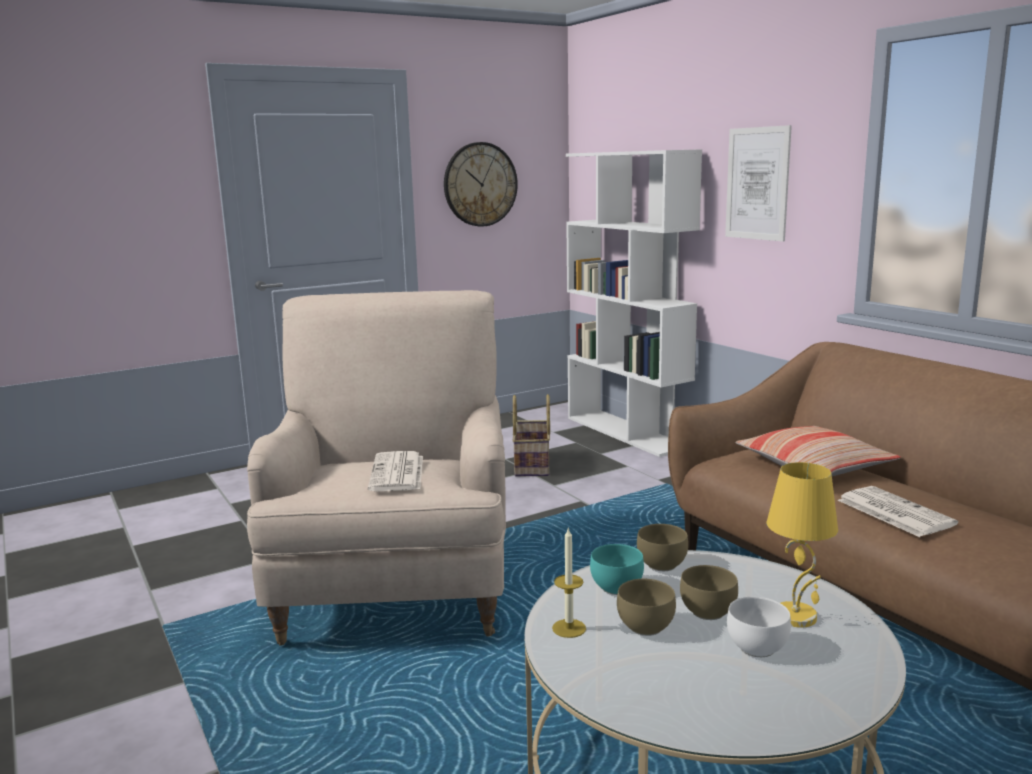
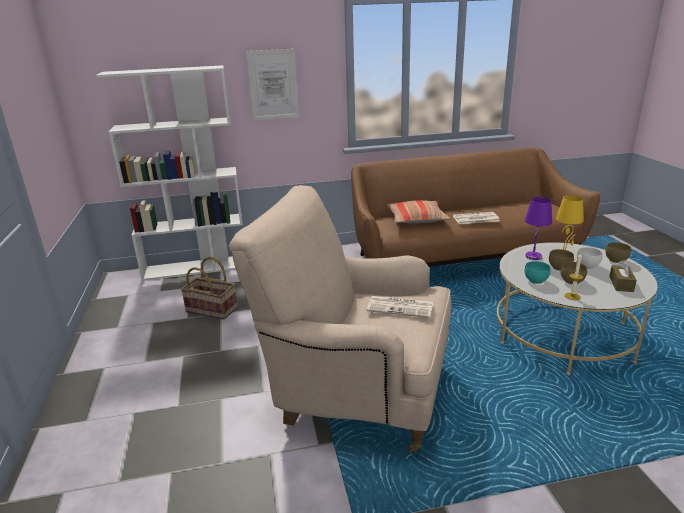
camera: 70 degrees left, 10 degrees up
wall clock [444,142,518,226] -> none
brown bowl [637,524,688,571] -> brown bowl moved to [605,242,631,263]
none -> purple table lamp [525,197,552,260]
none -> brown tissue box [609,260,637,292]

